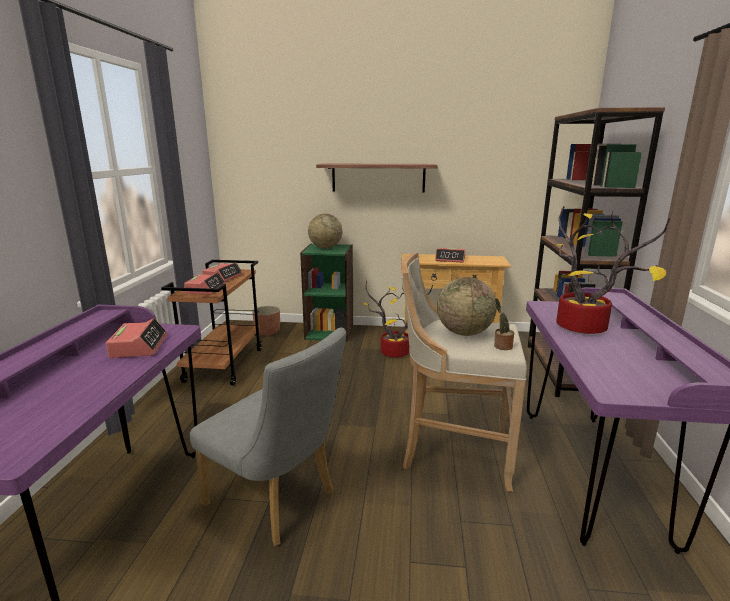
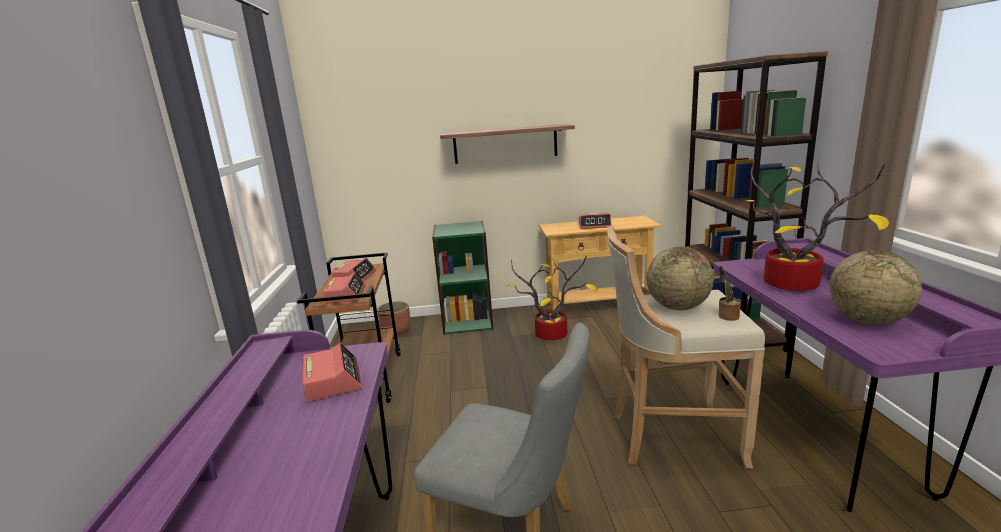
camera: 10 degrees left, 0 degrees up
globe [308,214,343,248] -> globe moved to [830,250,922,325]

